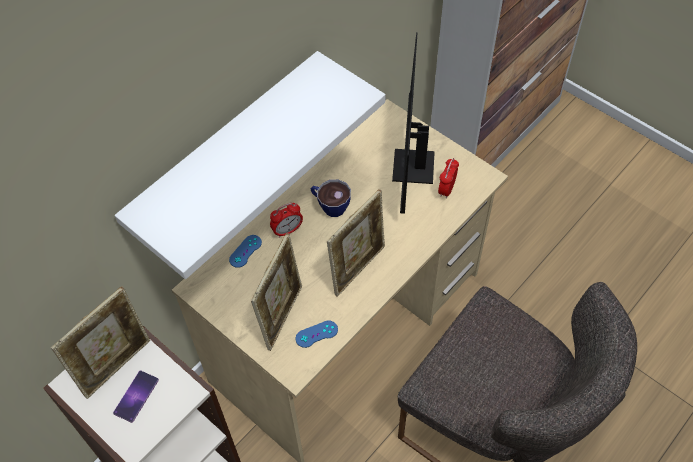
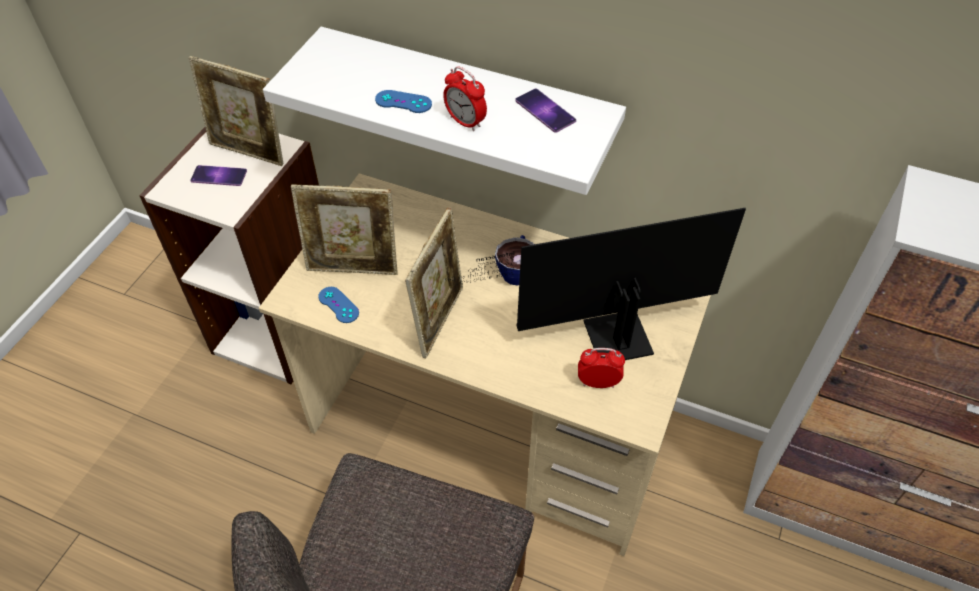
camera: 70 degrees right, 5 degrees down
blue game controller [229,235,262,268] -> blue game controller moved to [375,90,432,113]
alarm clock [270,203,303,238] -> alarm clock moved to [443,66,487,131]
picture frame [327,189,385,297] -> picture frame turned 90 degrees counterclockwise [405,208,463,359]
none -> phone [515,88,576,133]

